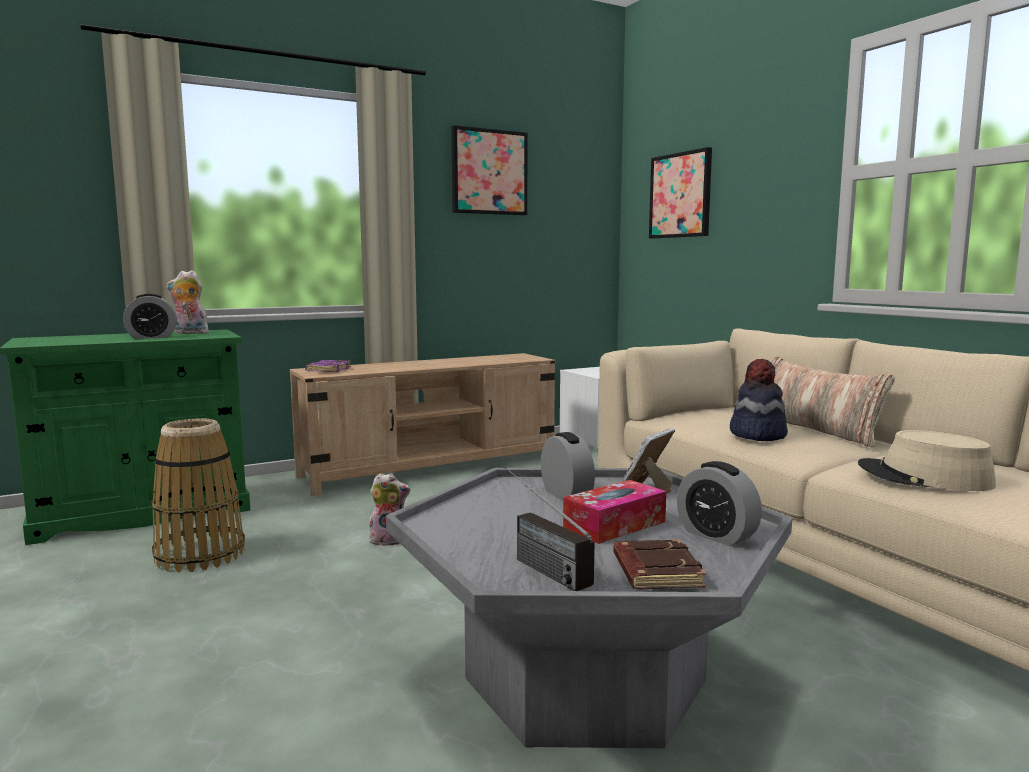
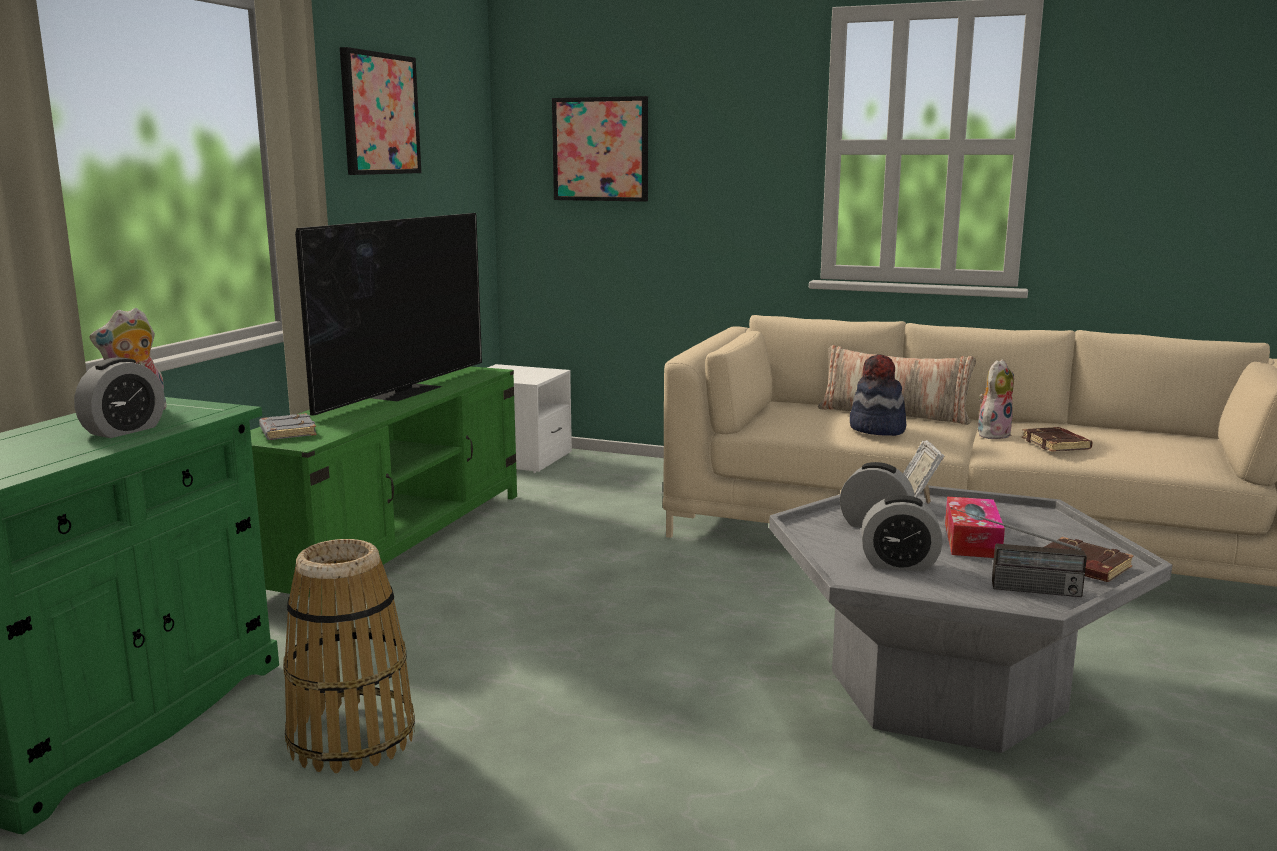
camera: 40 degrees left, 5 degrees up
beige tv stand [290,353,555,496] -> green tv stand [250,366,517,614]
purple book [305,360,351,372] -> grey book [259,413,317,440]
plush toy [369,473,411,546] -> plush toy moved to [978,359,1014,439]
alarm clock [677,461,762,546] -> alarm clock moved to [861,495,943,571]
beige hat [858,430,996,491] -> brown book [1022,427,1092,452]
none -> television [295,213,482,416]

